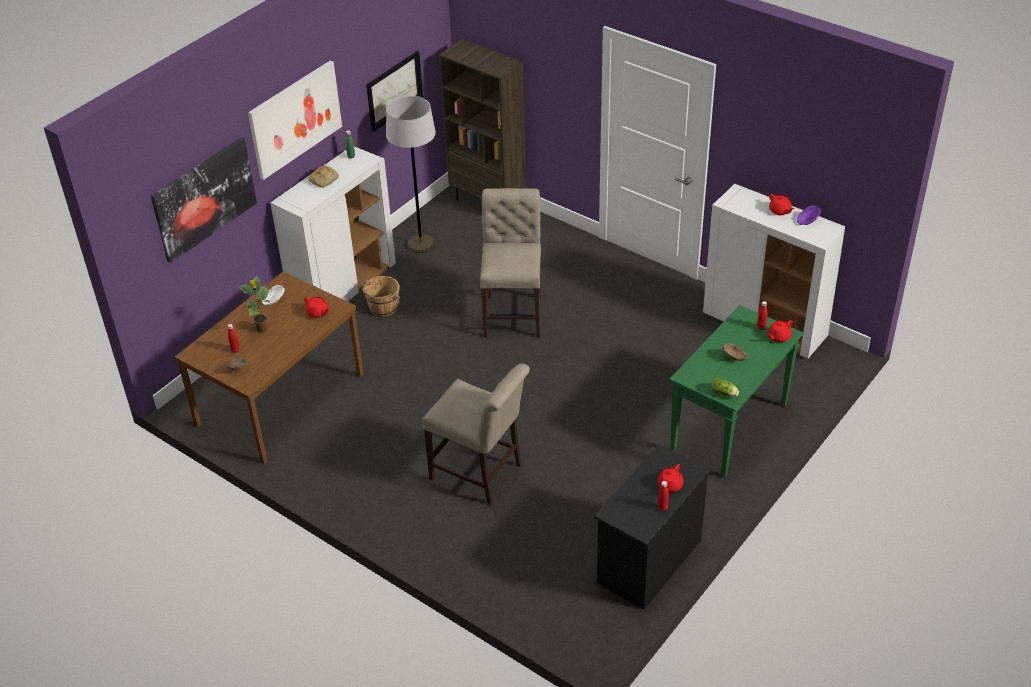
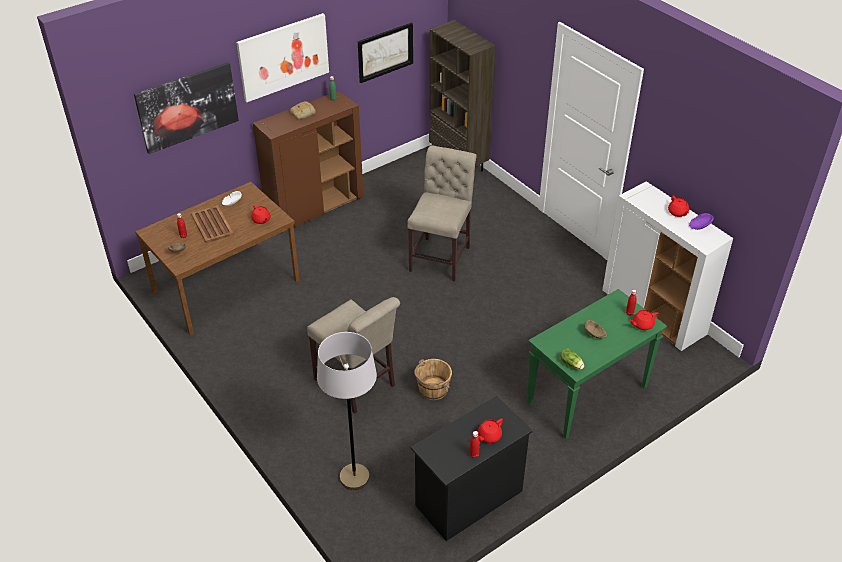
camera: 15 degrees right, 0 degrees up
potted plant [239,276,270,333] -> brown tray [191,205,234,243]
white cabinet [270,147,396,302] -> brown cabinet [253,91,364,232]
brown bucket [362,276,400,317] -> brown bucket moved to [414,359,452,400]
grey floor lamp [386,96,436,253] -> grey floor lamp moved to [317,332,377,490]

